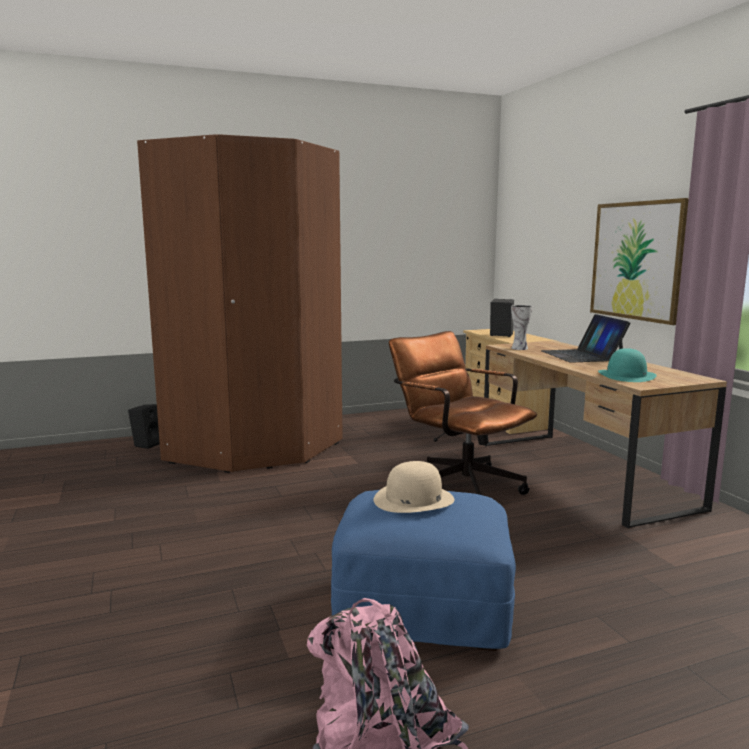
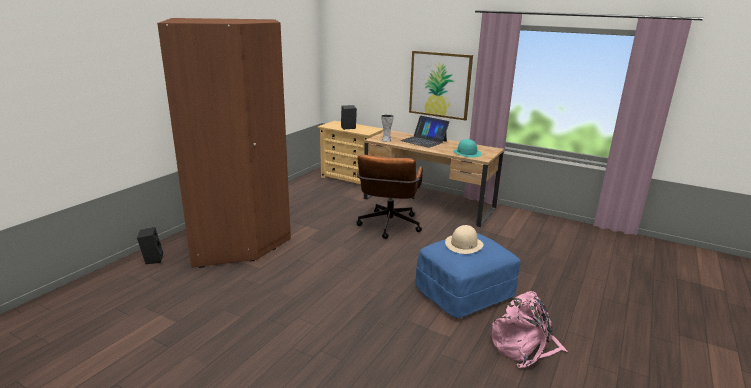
camera: 40 degrees left, 10 degrees up
brown office chair [389,331,537,495] -> brown office chair turned 90 degrees counterclockwise [356,155,423,239]

